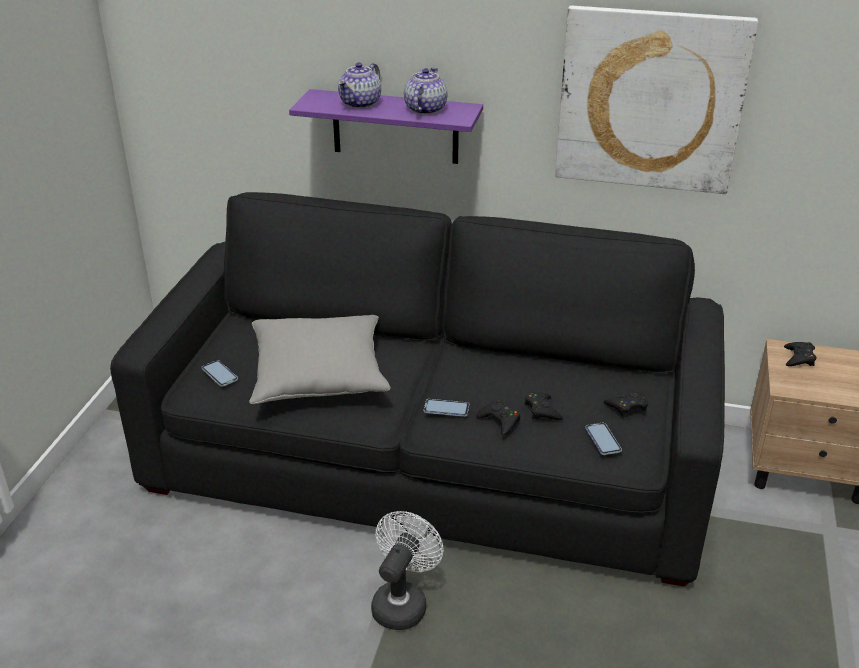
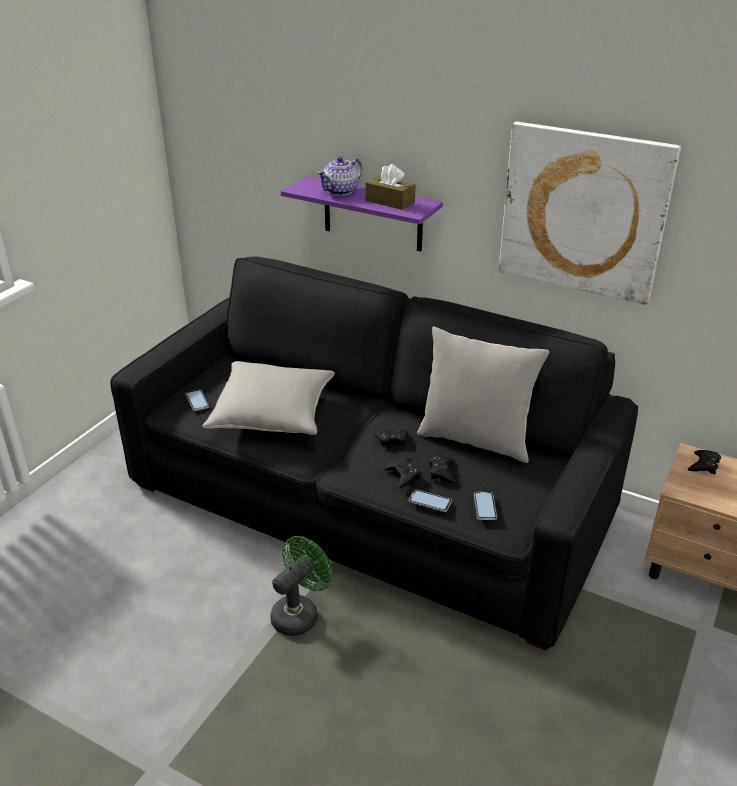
camera: 15 degrees right, 0 degrees up
white fan [371,511,444,630] -> green fan [270,536,333,636]
teapot [404,67,447,115] -> brown tissue box [366,164,416,210]
phone [424,399,469,417] -> phone moved to [409,489,452,512]
black game controller [604,392,648,417] -> black game controller moved to [374,429,408,447]
none -> grey pillow [417,326,549,463]

